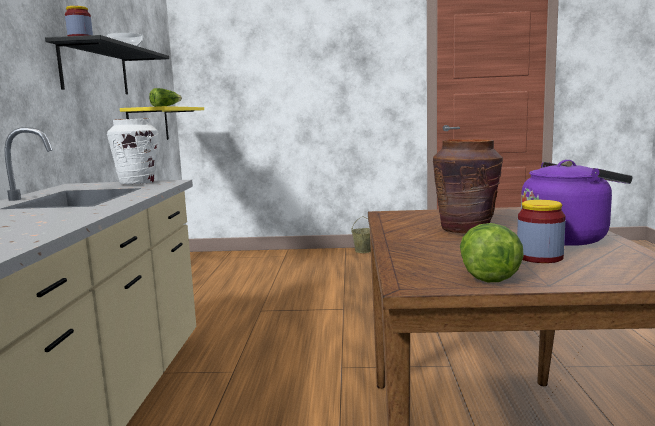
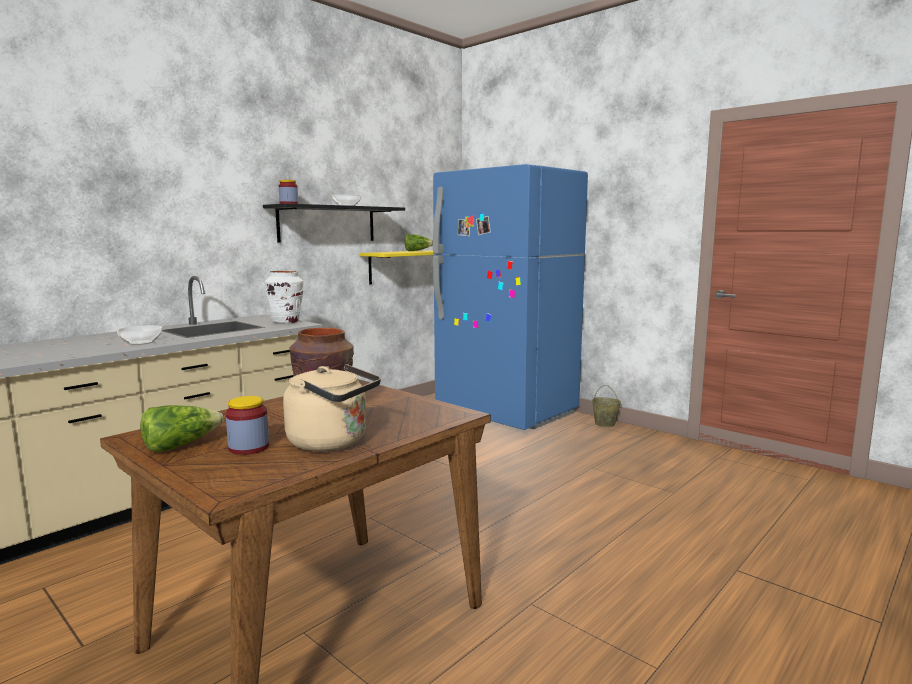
camera: 40 degrees right, 0 degrees up
purple kettle [521,160,633,246] -> beige kettle [283,364,381,451]
none -> bowl [117,325,162,345]
none -> blue fridge [433,164,588,430]

